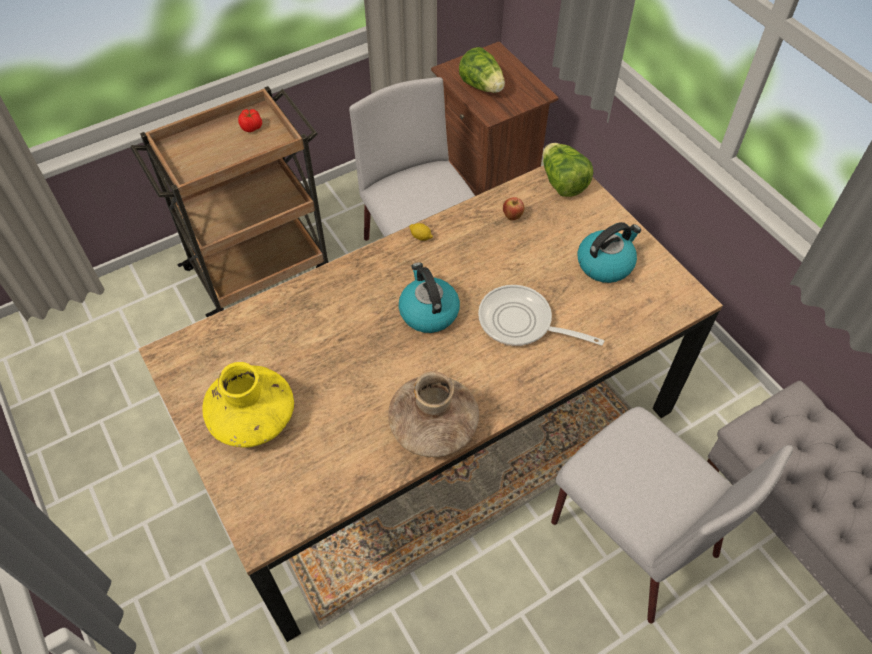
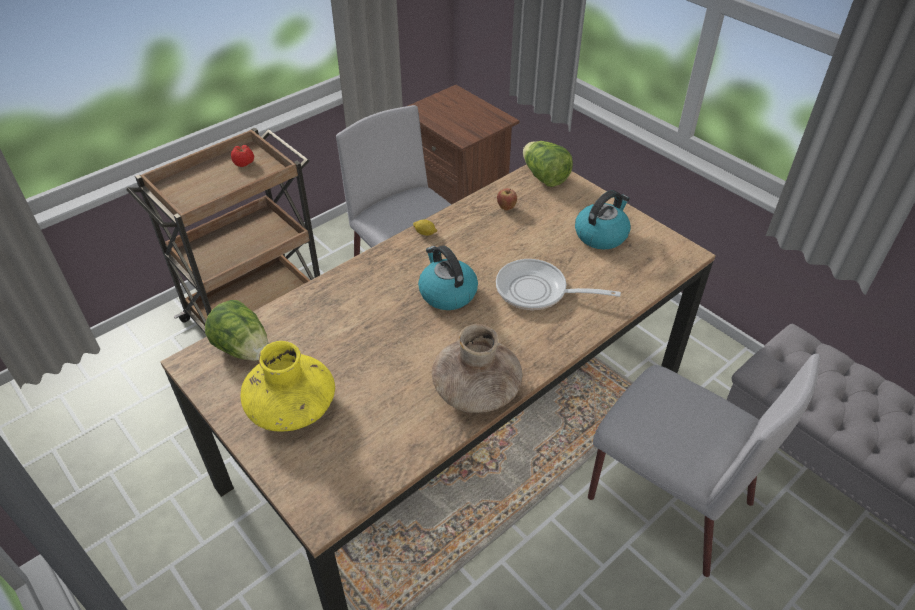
camera: 10 degrees left, 10 degrees down
lettuce [459,47,505,93] -> lettuce moved to [205,300,269,361]

